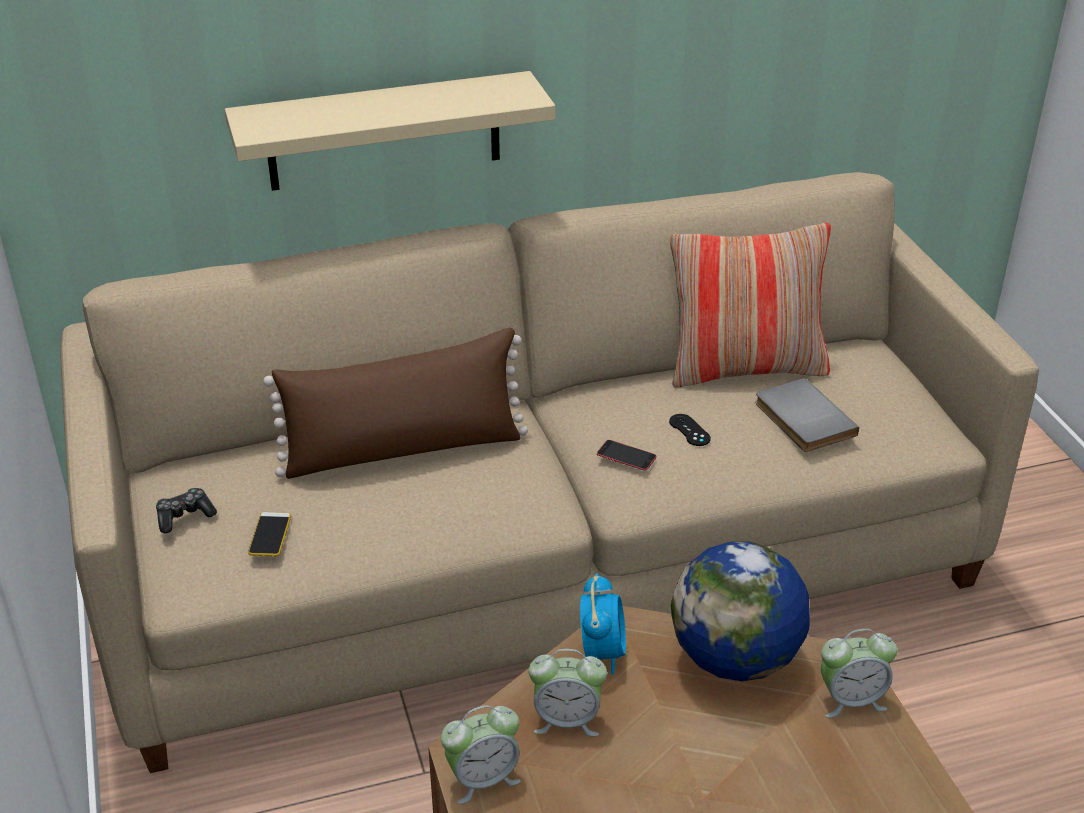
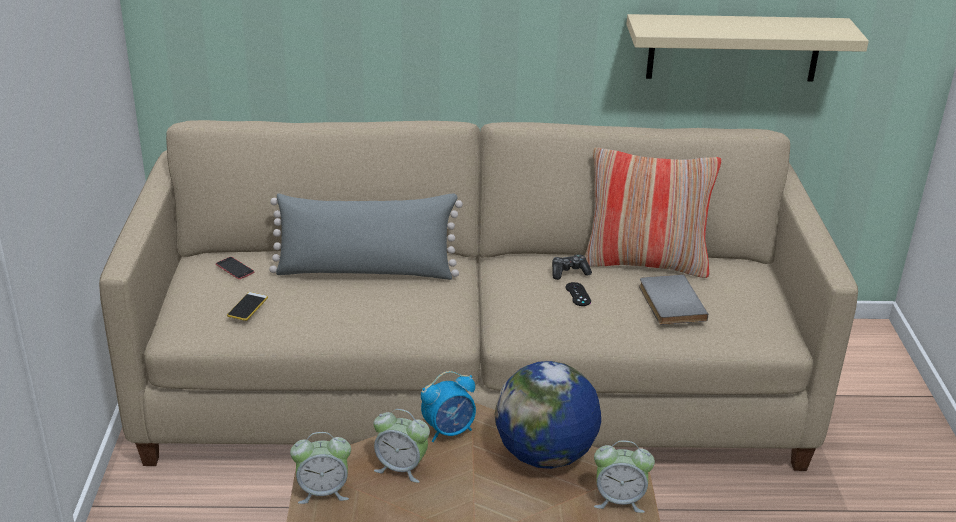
camera: 15 degrees right, 5 degrees down
game controller [156,488,217,533] -> game controller moved to [552,254,592,280]
beige shelf [225,71,555,191] -> beige shelf moved to [626,14,869,82]
brown pillow [263,328,528,479] -> grey pillow [269,193,463,280]
alarm clock [580,573,626,675] -> alarm clock turned 45 degrees clockwise [421,371,476,442]
phone [597,440,657,471] -> phone moved to [216,257,254,279]

